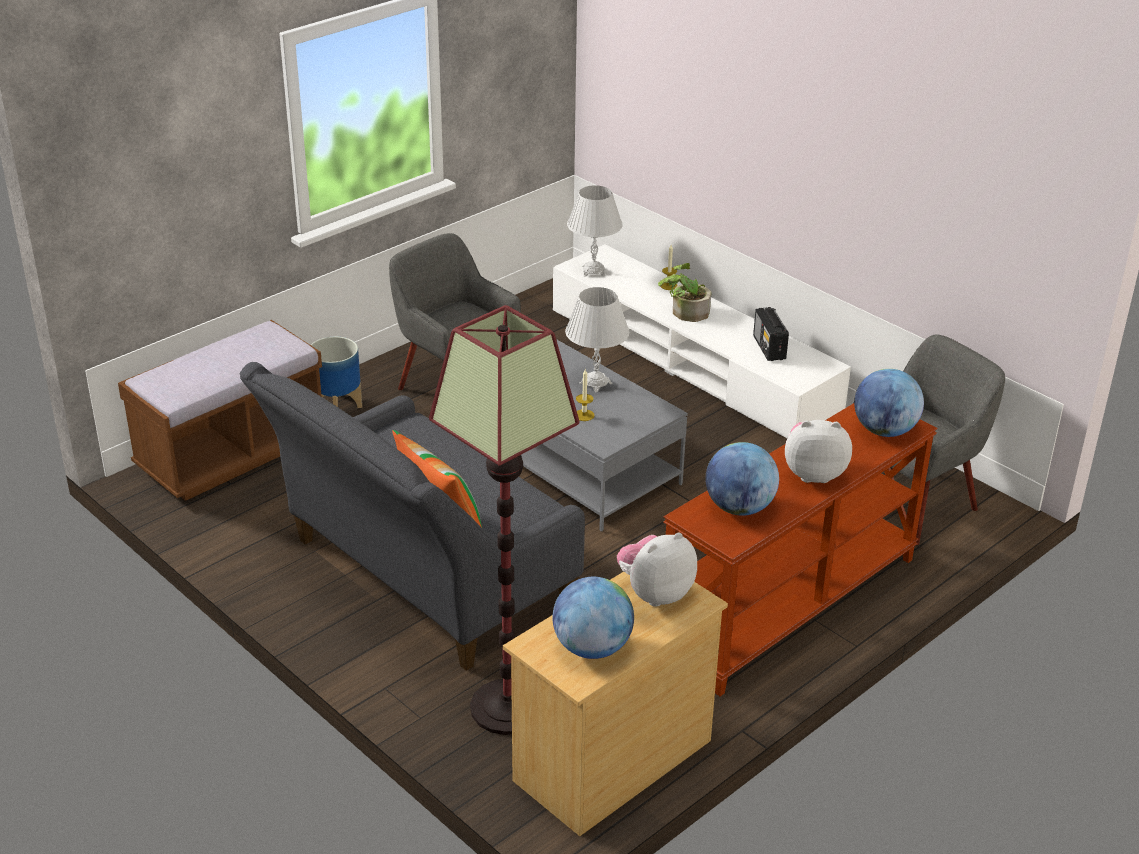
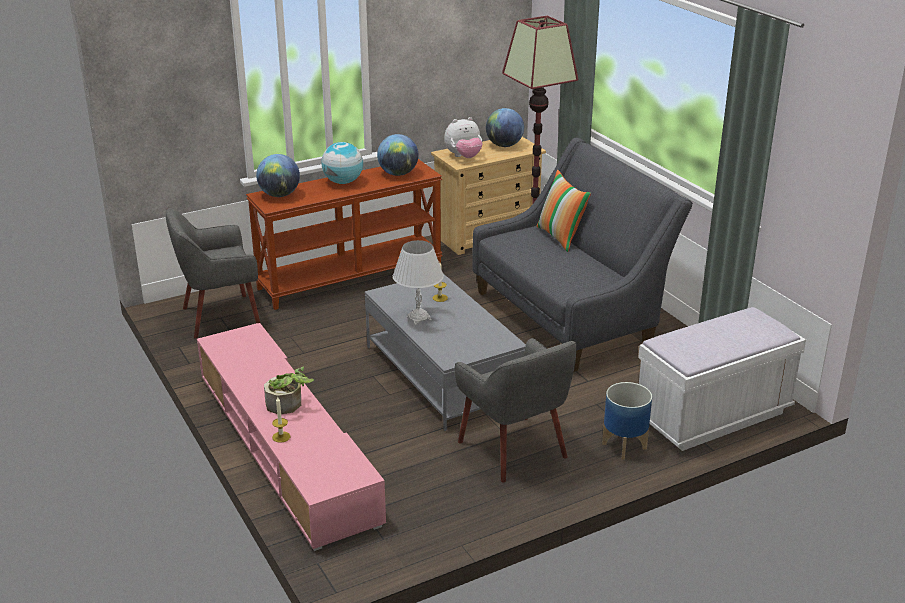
camera: 165 degrees left, 5 degrees down
brown bench [118,320,322,501] -> white bench [638,307,806,451]
white tv stand [553,244,851,439] -> pink tv stand [197,323,386,551]
white table lamp [567,185,623,277] -> none
radio [753,307,789,361] -> none
plush toy [785,420,852,483] -> globe [321,142,363,184]

